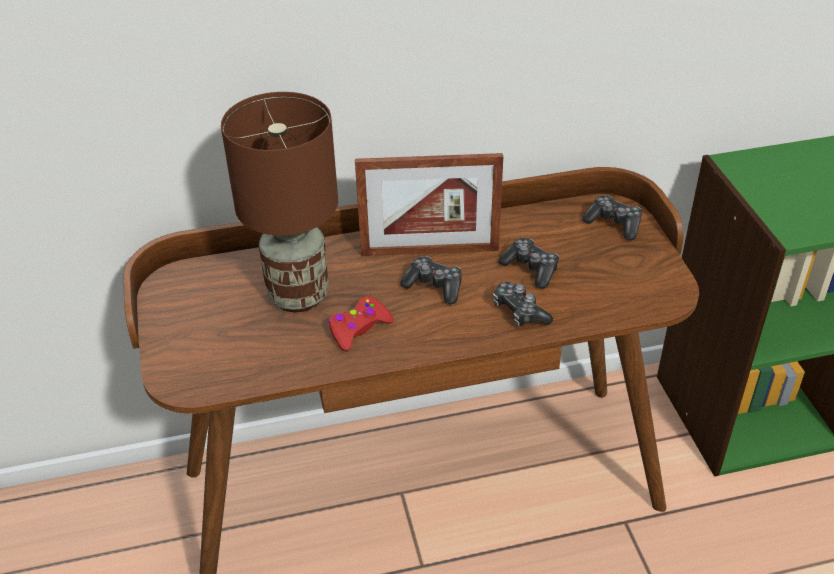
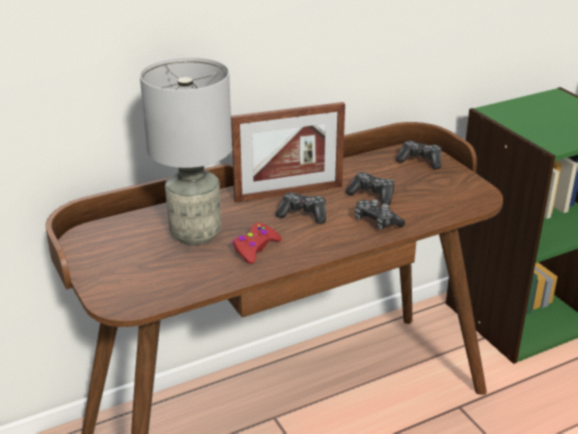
camera: 15 degrees left, 10 degrees down
brown table lamp [221,92,338,312] -> grey table lamp [140,57,232,245]

